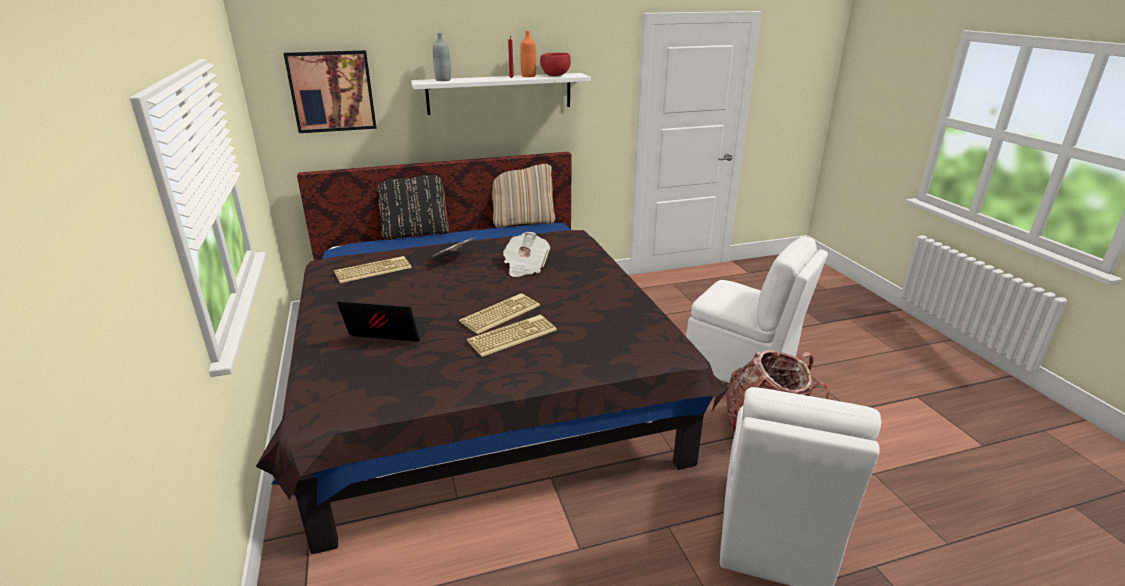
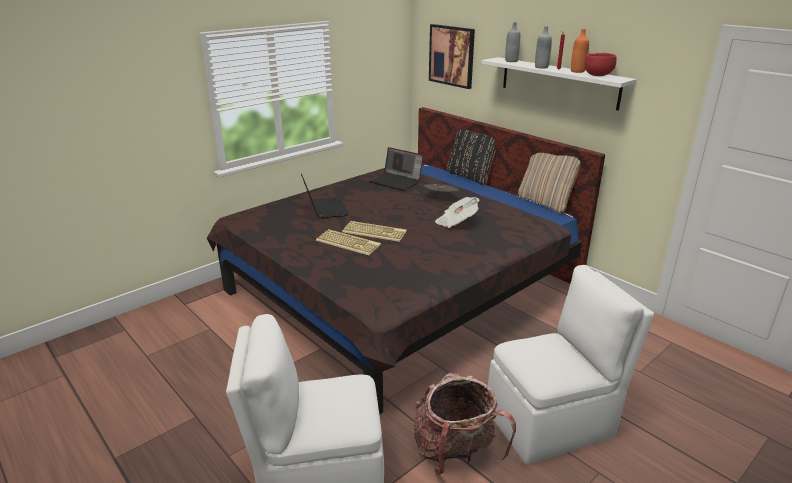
camera: 65 degrees right, 0 degrees up
keyboard [334,256,412,283] -> laptop [369,147,424,191]
white chair [686,236,828,383] -> white chair turned 120 degrees counterclockwise [488,265,654,464]
none -> grey bottle [535,26,552,69]

